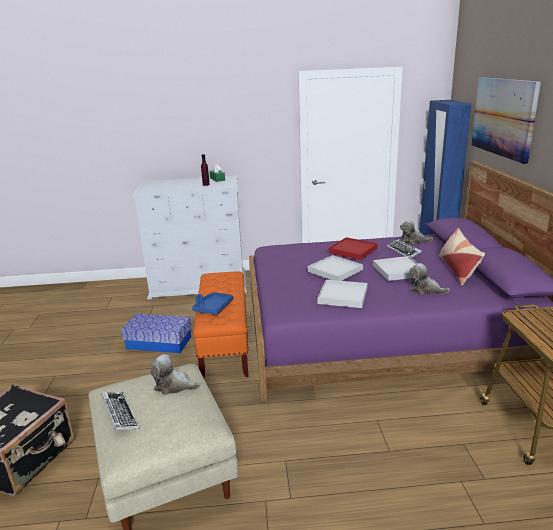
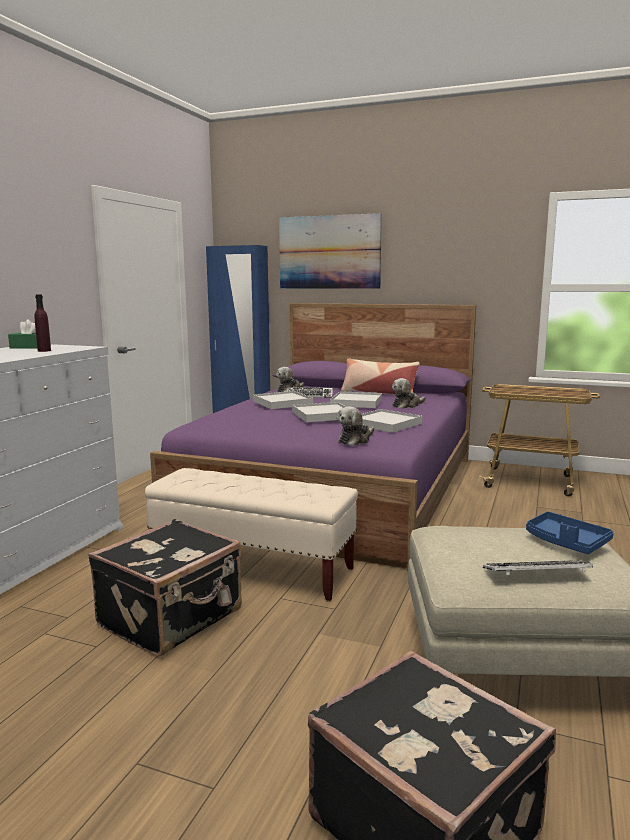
camera: 65 degrees left, 10 degrees down
storage box [121,314,192,353] -> black suitcase [88,519,242,657]
plush toy [150,354,200,395] -> plush toy moved to [337,406,374,446]
blue tray [192,292,233,315] -> blue tray moved to [526,512,614,554]
orange bench [193,272,249,378] -> beige bench [145,468,358,601]
red tray [329,237,378,260] -> white tray [253,391,313,409]

